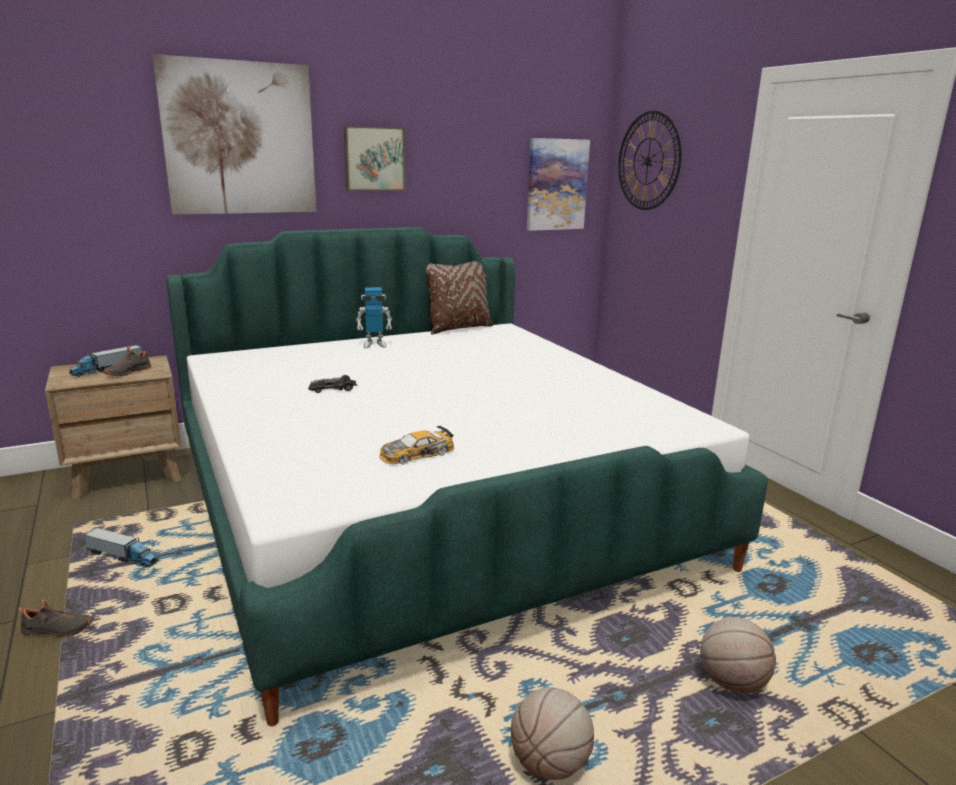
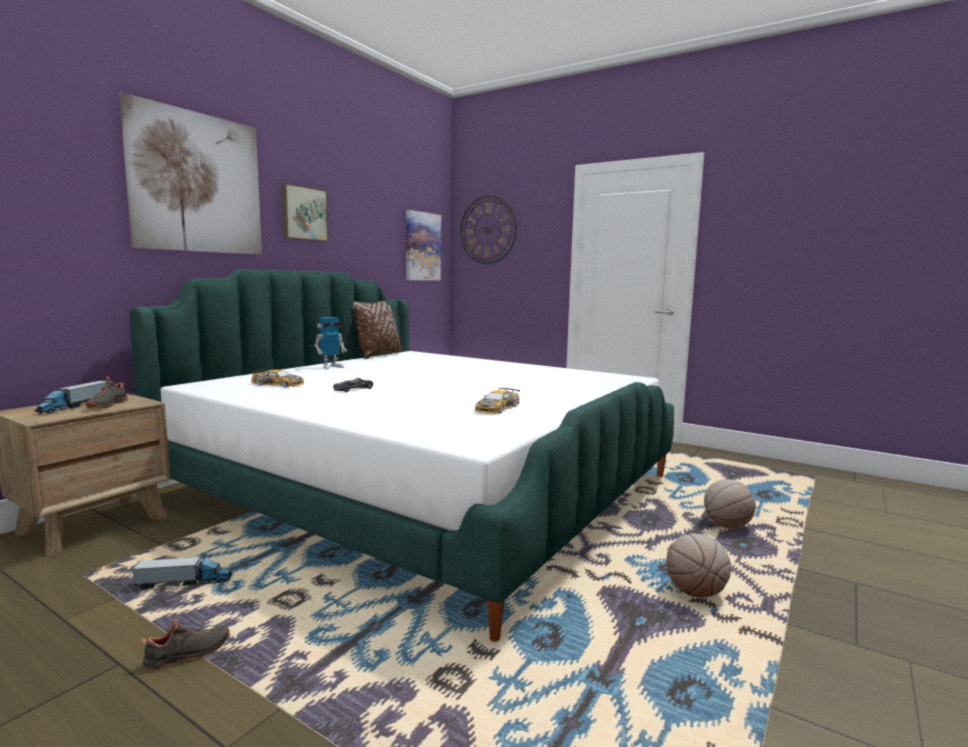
camera: 30 degrees left, 10 degrees down
none -> toy car [251,369,304,388]

